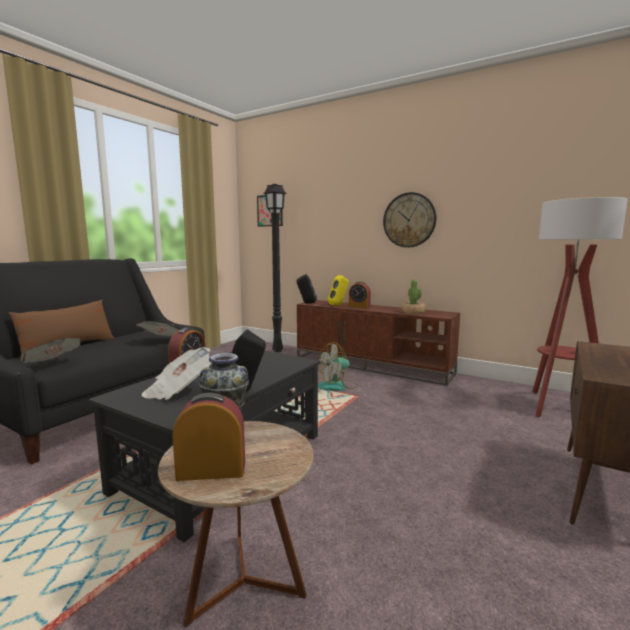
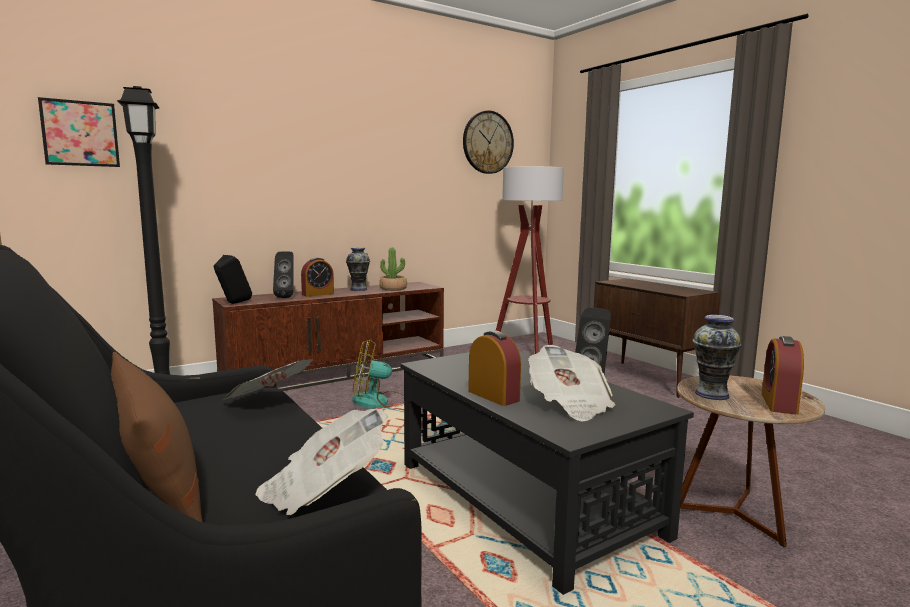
camera: 65 degrees left, 0 degrees up
fan [318,342,358,392] -> fan turned 90 degrees clockwise [352,339,404,409]
yellow speaker [328,275,349,306] -> black speaker [273,251,294,298]
wall clock [383,192,436,248] -> wall clock moved to [463,111,514,174]
none -> vase [346,247,370,291]

